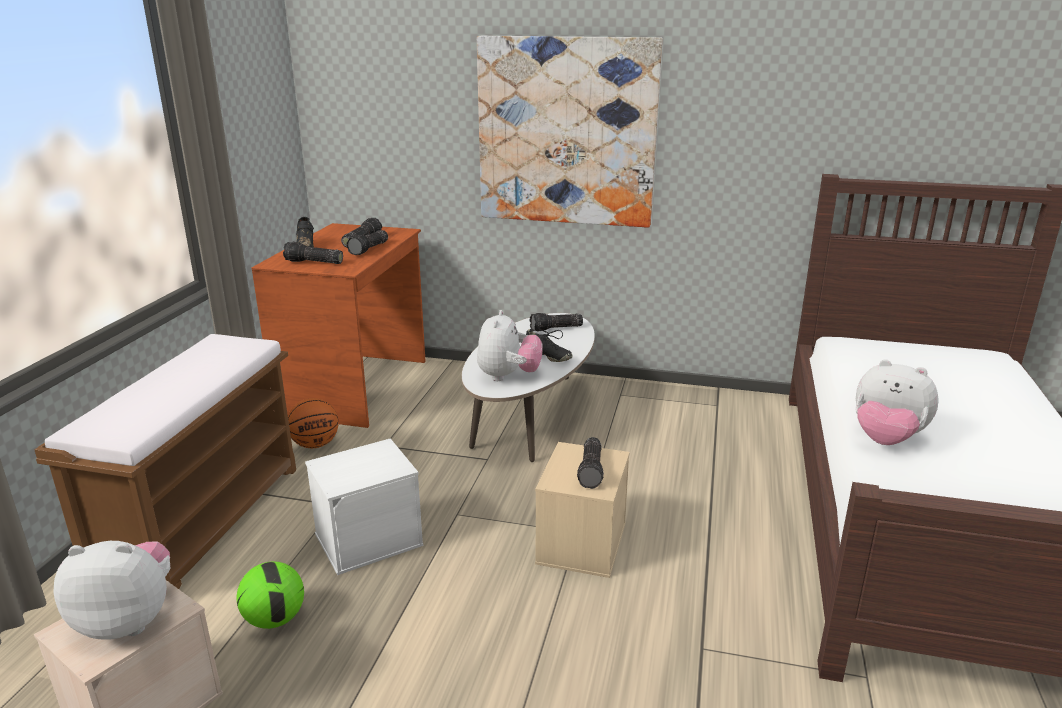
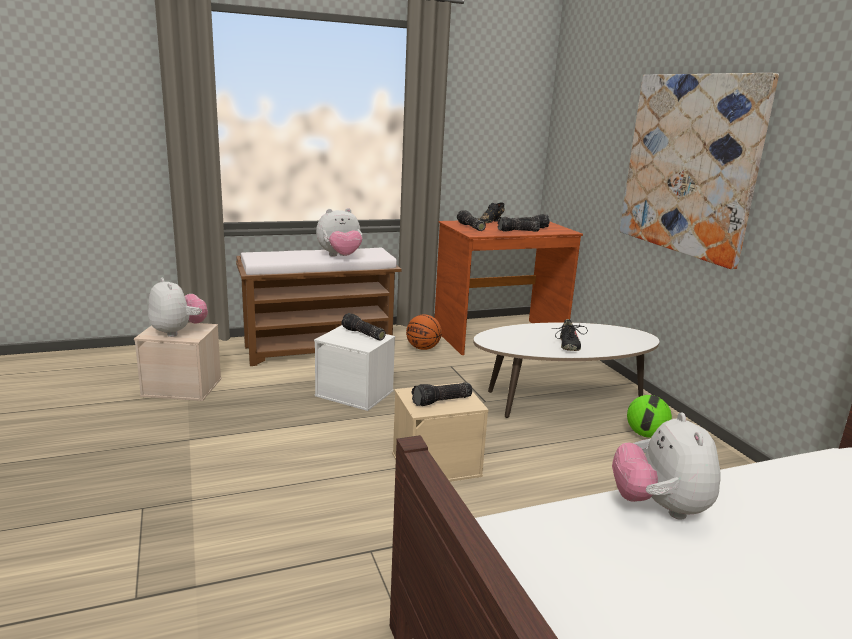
camera: 55 degrees right, 5 degrees down
football [237,561,304,629] -> football moved to [627,395,672,438]
plush toy [477,310,542,381] -> plush toy moved to [316,208,362,257]
flashlight [530,313,583,332] -> flashlight moved to [341,313,386,341]

